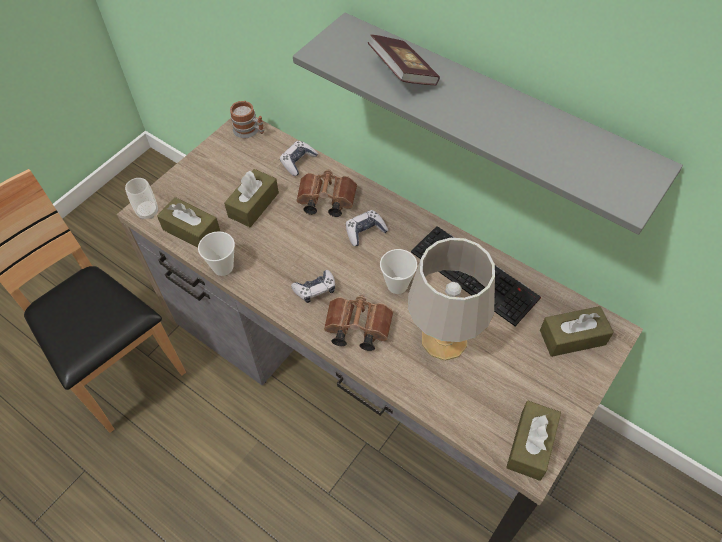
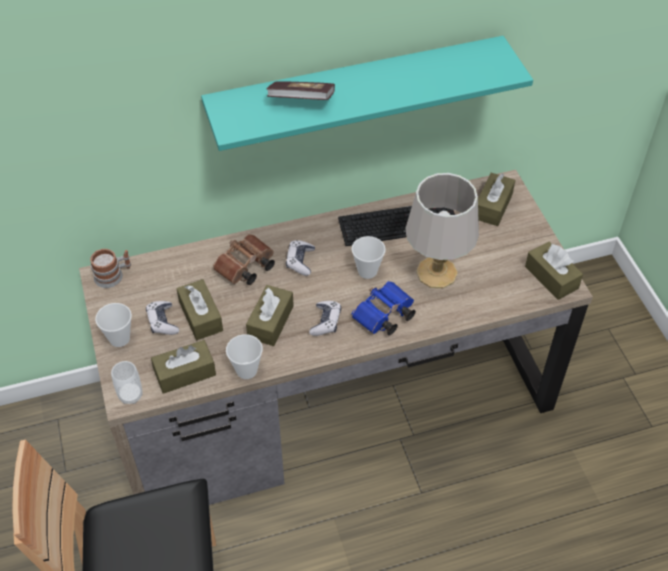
camera: 55 degrees left, 5 degrees down
game controller [280,141,318,176] -> game controller moved to [146,301,179,335]
grey shelf [293,13,683,235] -> turquoise shelf [201,36,533,151]
brown binoculars [324,295,393,351] -> blue binoculars [351,281,416,336]
none -> cup [95,303,132,347]
none -> brown tissue box [246,285,294,346]

